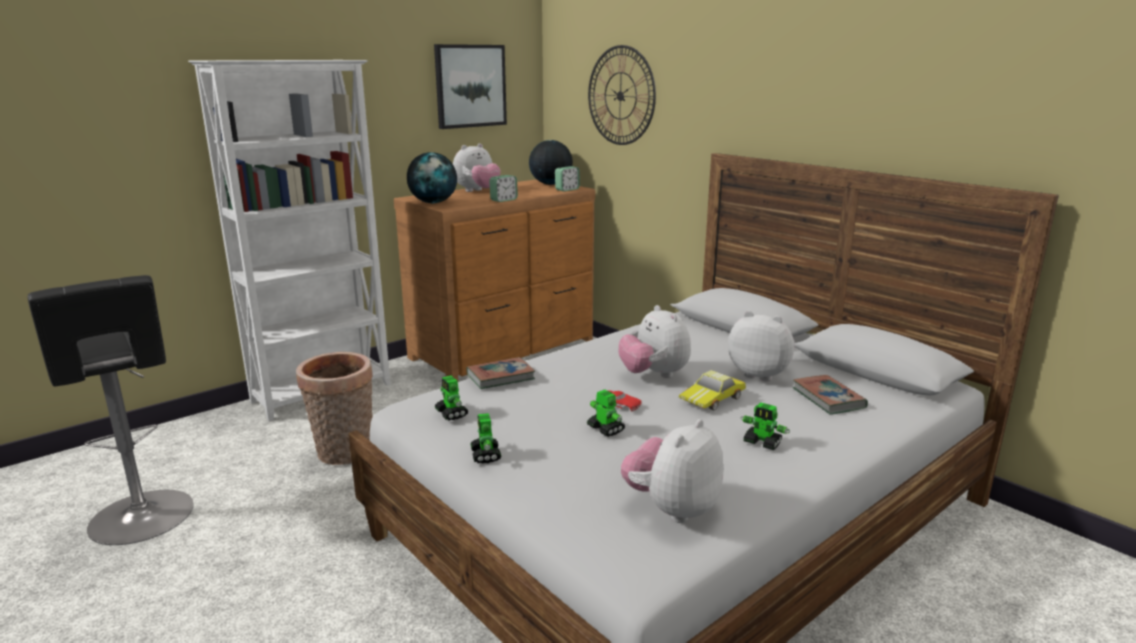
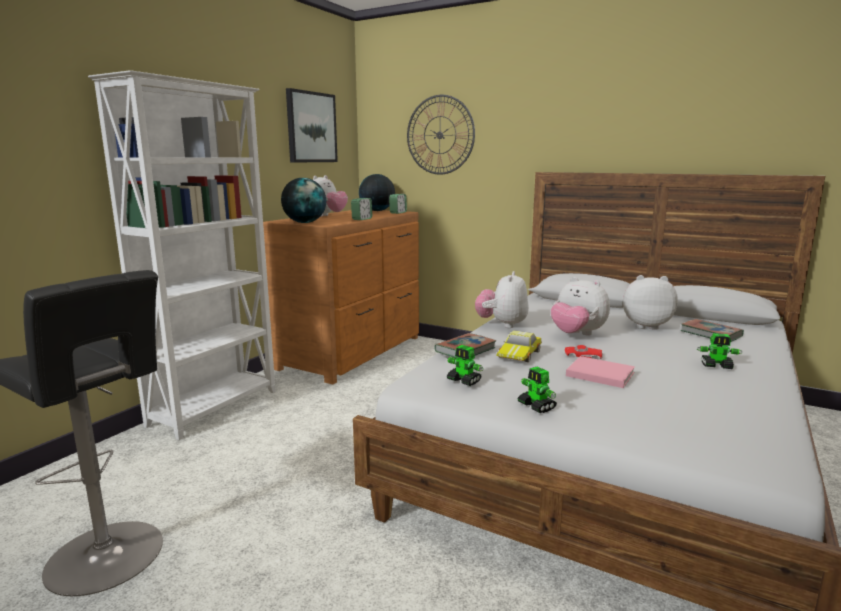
camera: 20 degrees left, 5 degrees down
basket [296,352,373,465] -> none
toy robot [587,390,625,437] -> pink book [566,356,635,388]
plush toy [621,419,724,523] -> plush toy moved to [475,271,529,328]
toy car [679,370,746,410] -> toy car moved to [496,330,542,362]

